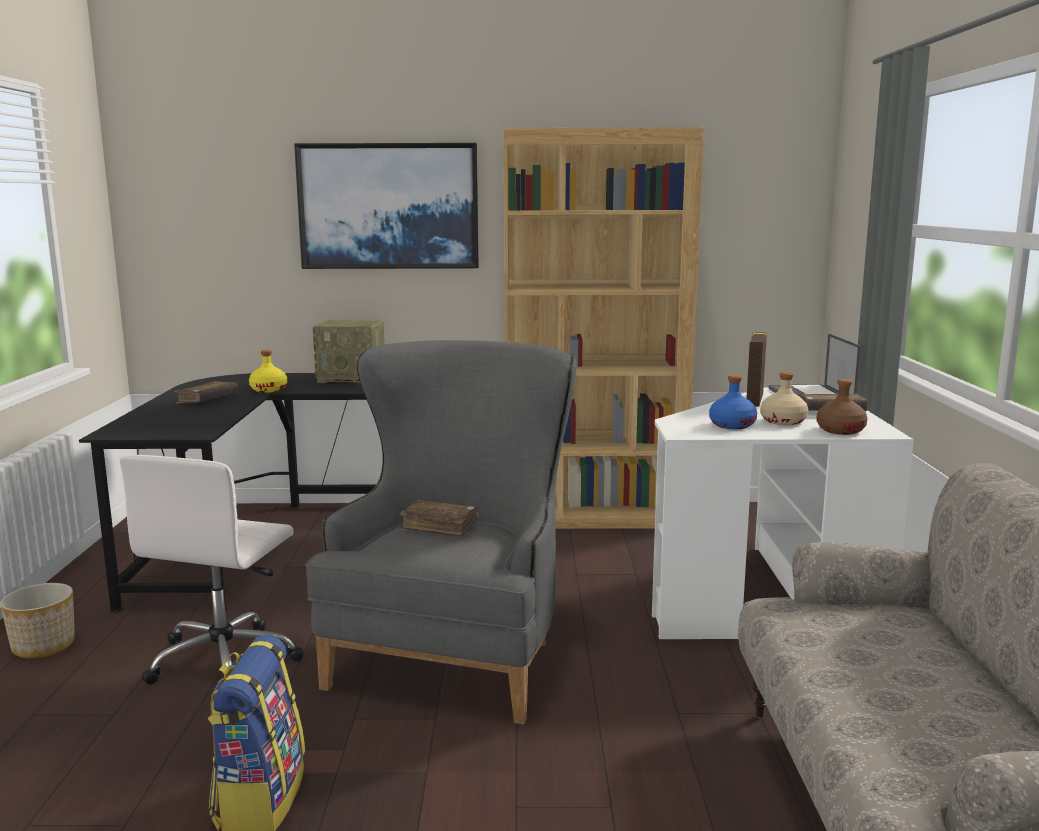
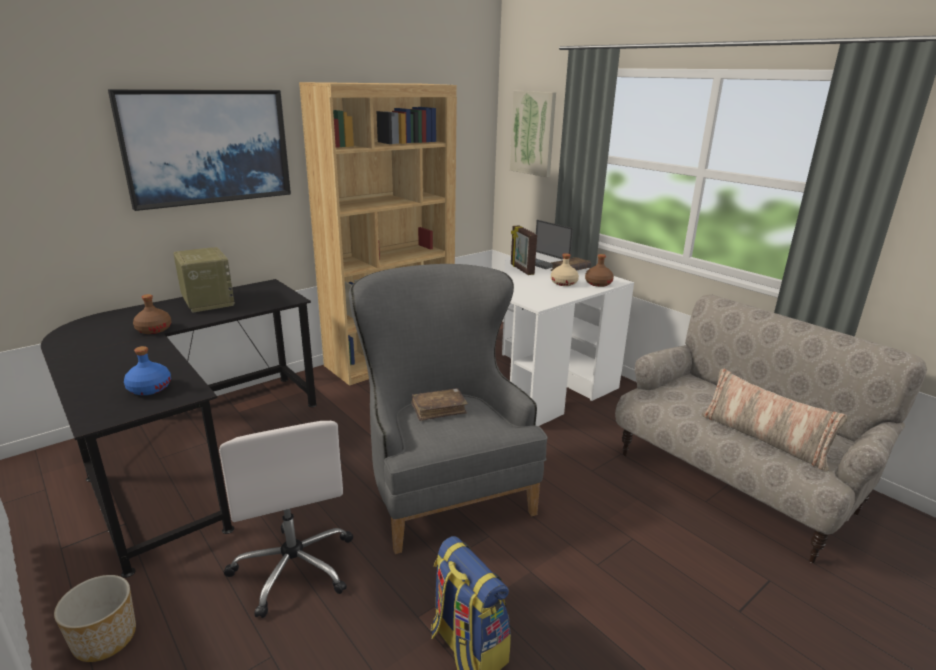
camera: 40 degrees left, 10 degrees up
brown book [174,381,239,403] -> none
yellow bottle [249,350,287,393] -> brown bottle [133,294,171,334]
radio [313,320,385,383] -> radio turned 90 degrees counterclockwise [173,247,235,313]
blue bottle [709,375,757,429] -> blue bottle moved to [124,346,171,395]
none -> picture [510,91,556,177]
none -> pillow [701,369,848,472]

